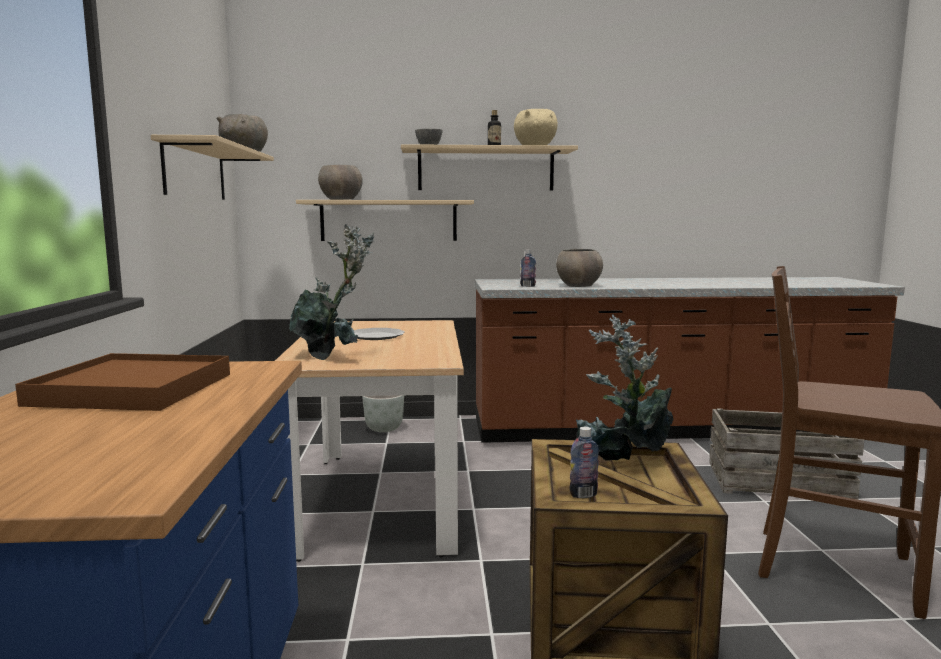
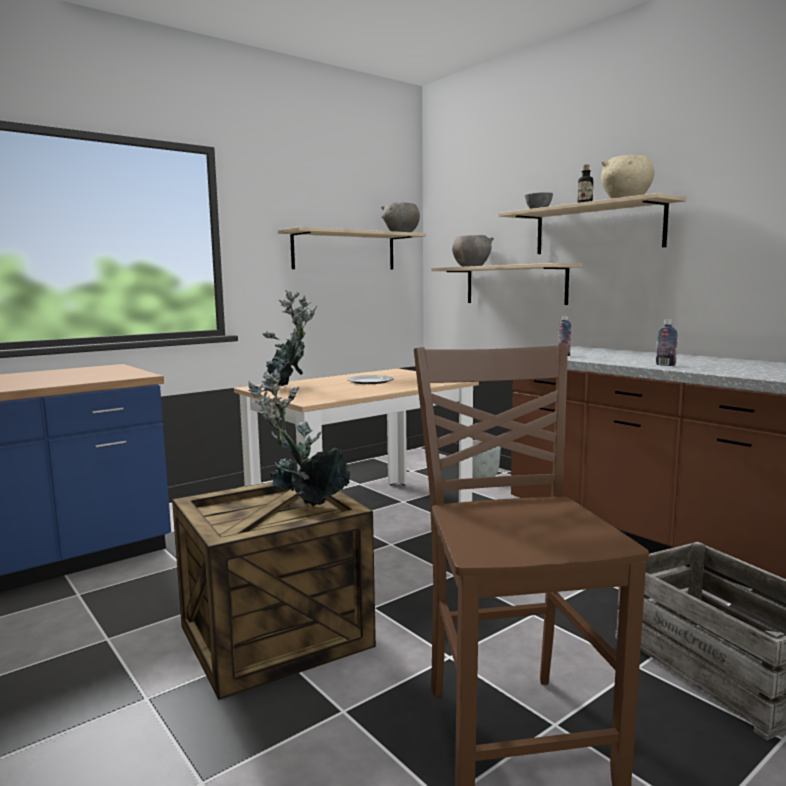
camera: 55 degrees right, 0 degrees up
brown tray [15,353,230,411] -> none
grey bowl [556,249,603,287] -> none
bottle [569,427,599,498] -> bottle moved to [656,319,678,366]

